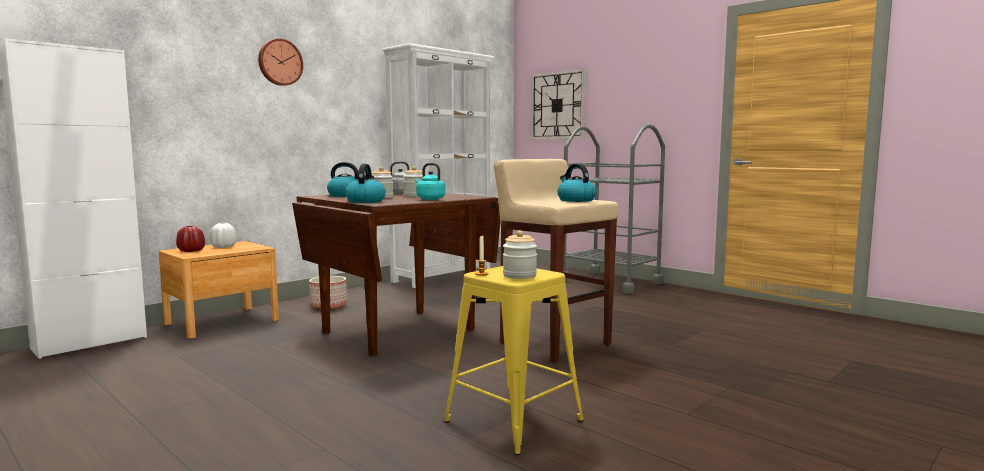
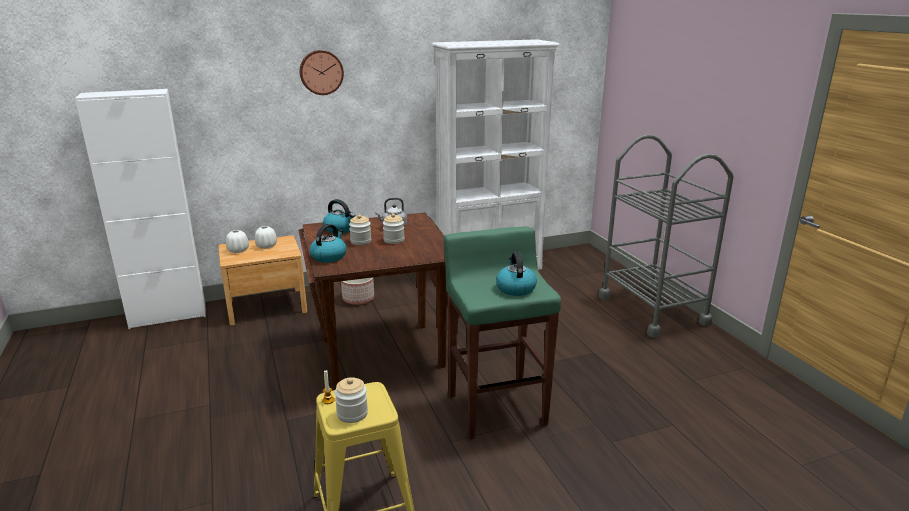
camera: 25 degrees right, 15 degrees up
red vase [176,226,205,252] -> white vase [226,230,249,253]
turquoise kettle [415,163,445,200] -> none
beige stool [494,159,619,363] -> green stool [444,226,561,440]
wall clock [531,69,585,139] -> none

